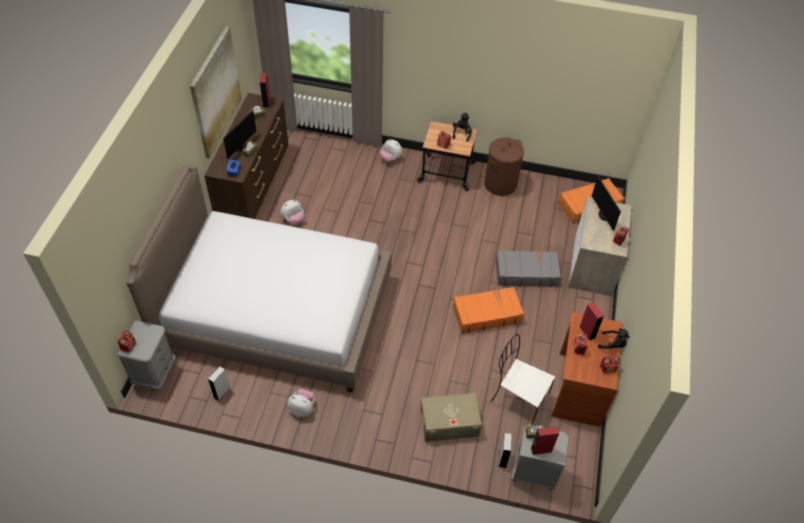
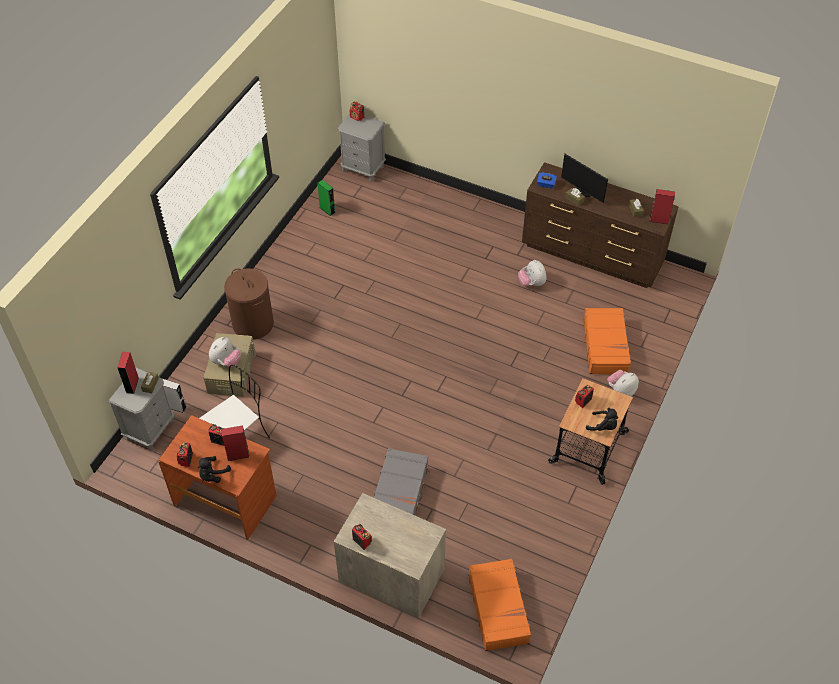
camera: 105 degrees right, 0 degrees up
bed [126,164,392,393] -> none
picture [190,26,242,159] -> none
grey speaker [208,366,230,401] -> green speaker [317,180,335,216]
plush toy [287,389,315,417] -> plush toy moved to [209,337,241,367]
orange suitcase [453,287,524,334] -> orange suitcase moved to [584,308,631,374]
brown laundry basket [484,137,524,196] -> brown laundry basket moved to [224,268,274,339]
monitor [592,176,621,231] -> none

